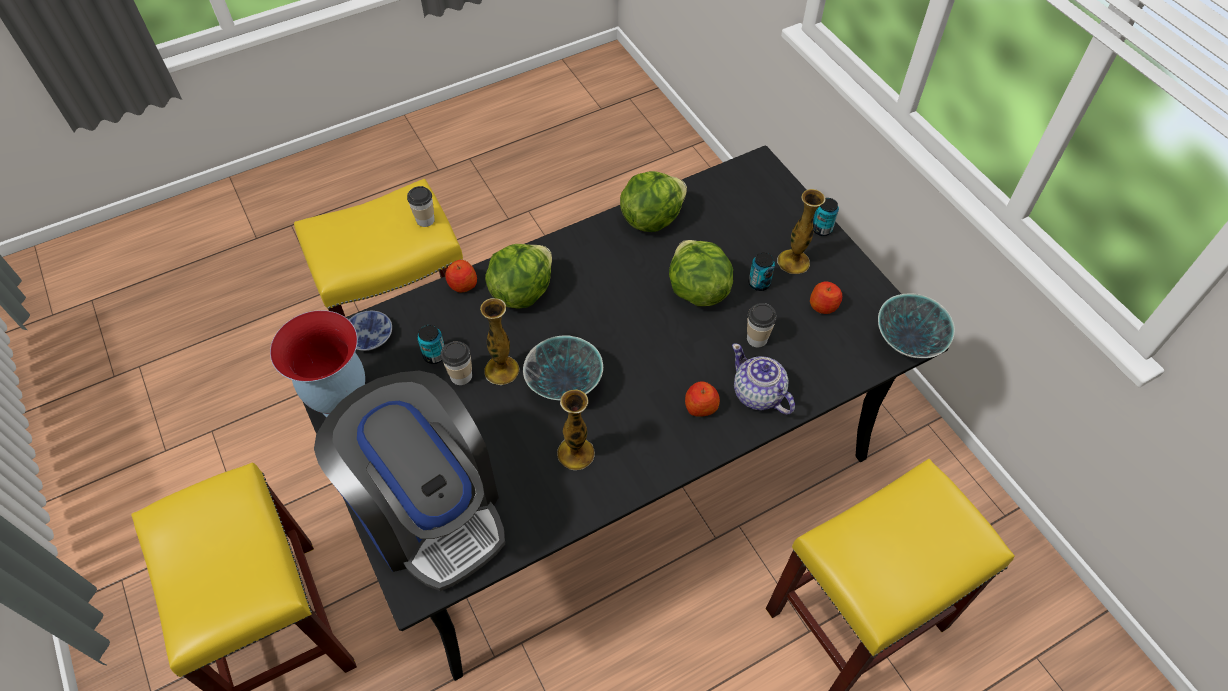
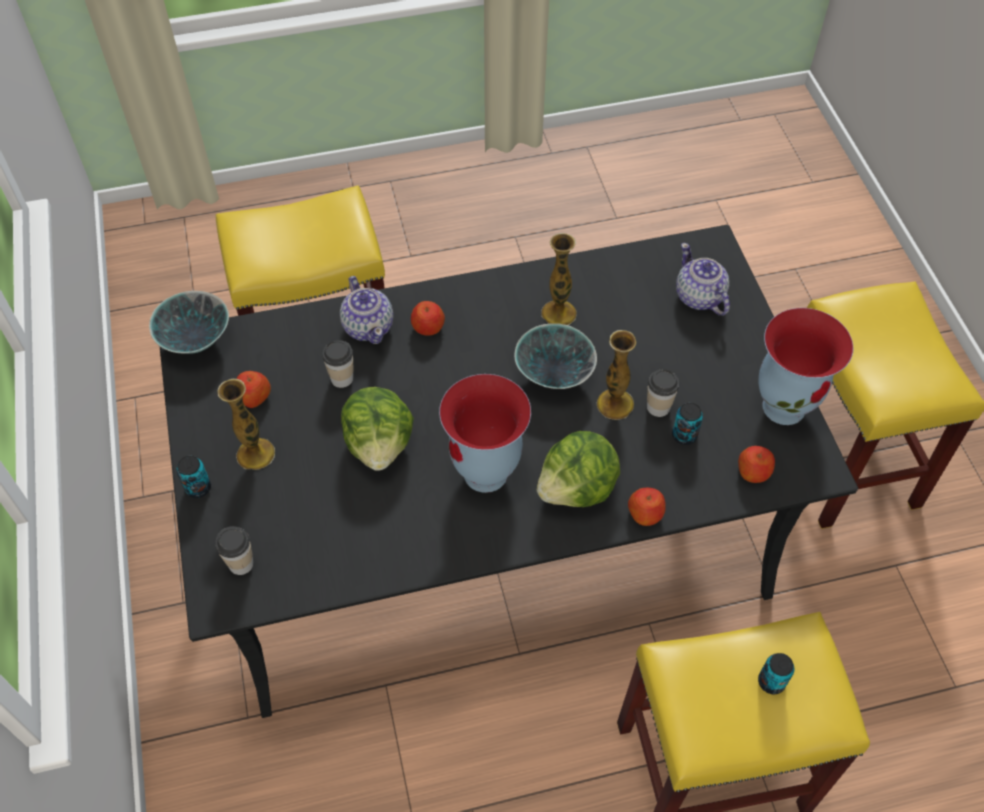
camera: 165 degrees left, 0 degrees up
coffee machine [314,370,505,591] -> teapot [676,243,730,316]
bowl [349,311,392,351] -> apple [738,446,775,483]
cup [407,186,435,227] -> cup moved to [215,526,254,575]
lettuce [620,171,687,232] -> none
can [749,252,775,291] -> can moved to [758,653,794,694]
none -> vase [439,374,531,493]

